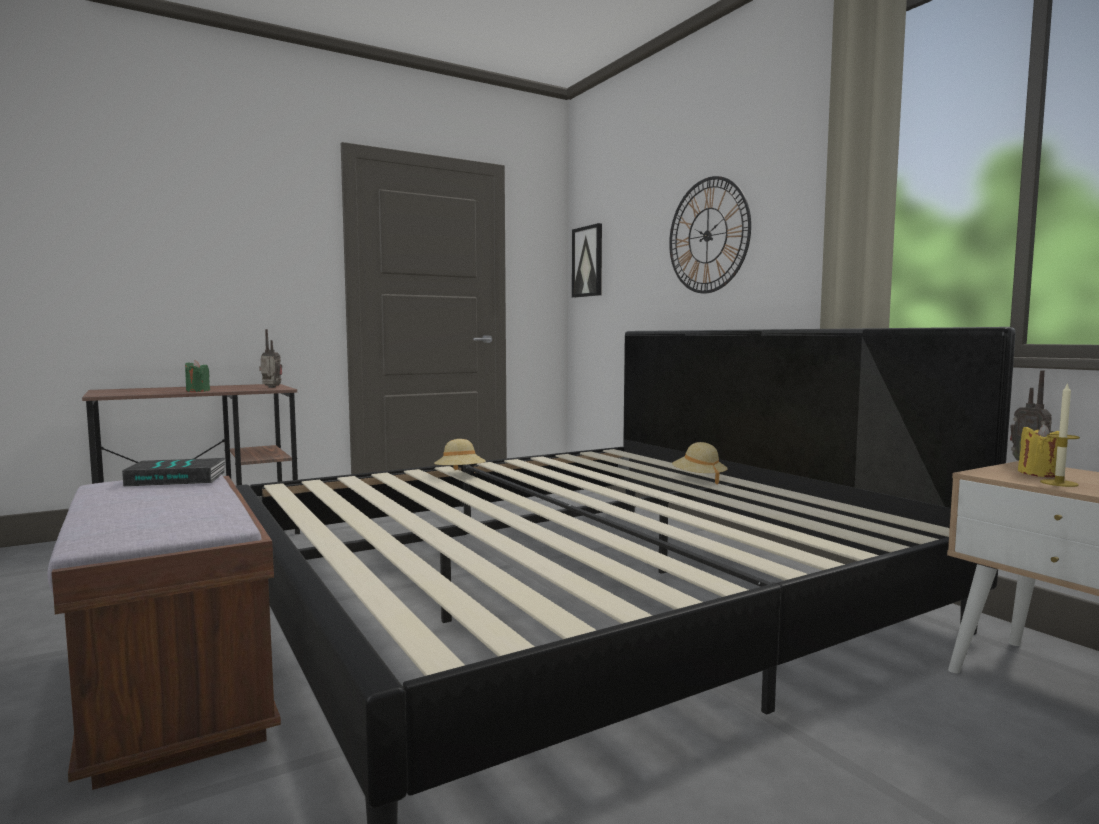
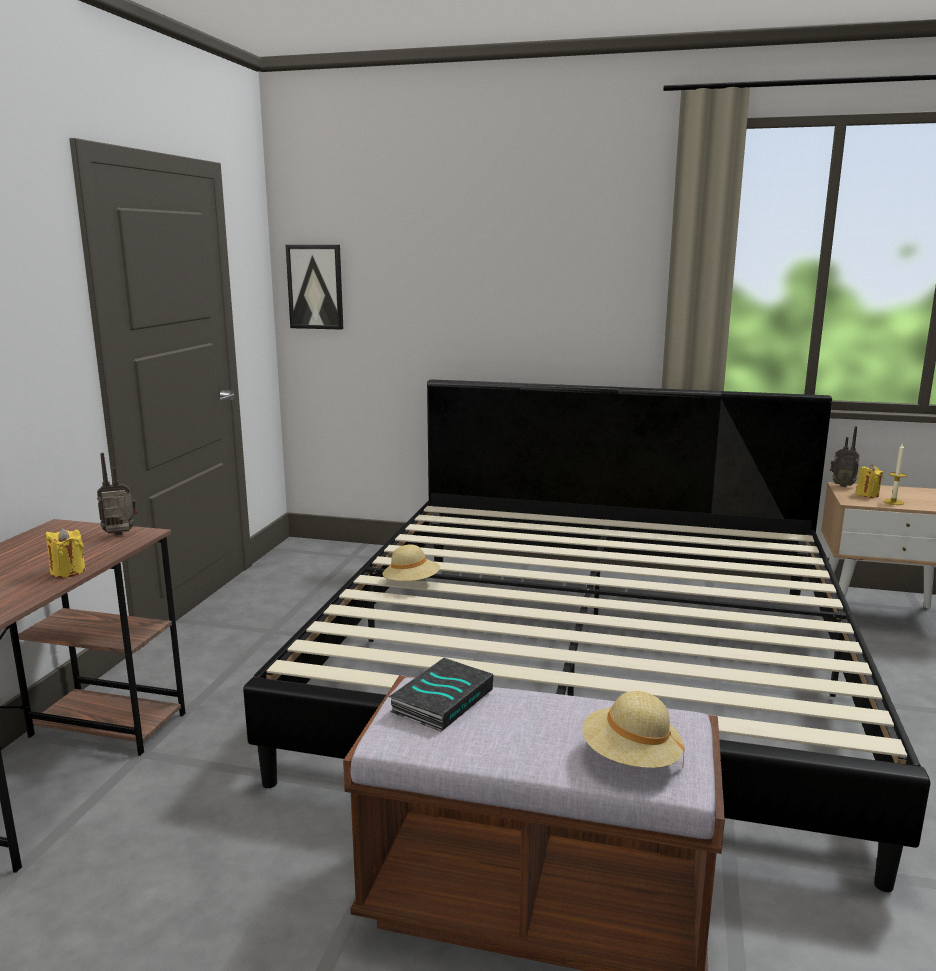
camera: 45 degrees left, 10 degrees up
green candle [185,360,210,392] -> yellow candle [46,528,86,578]
wall clock [669,176,751,293] -> none
beige hat [672,442,728,485] -> beige hat moved to [583,691,685,769]

